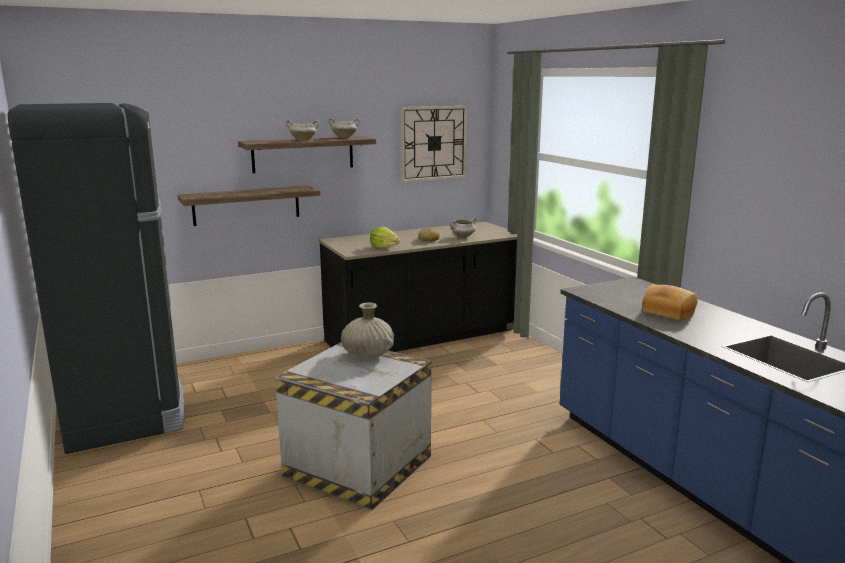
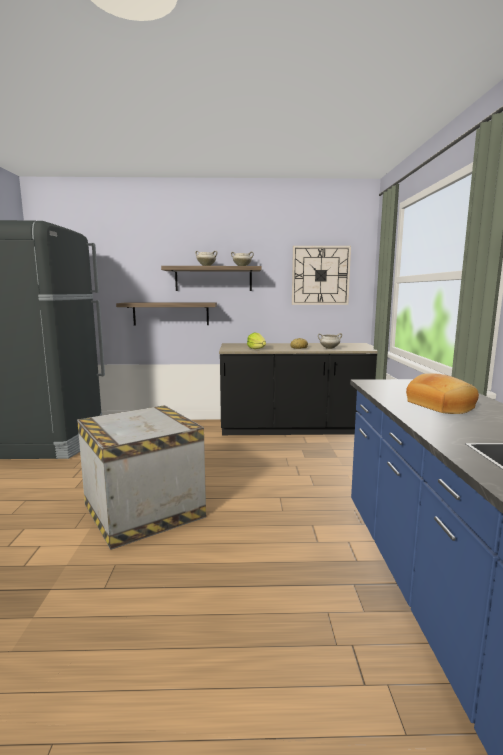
camera: 25 degrees right, 5 degrees down
beige vase [341,303,394,359] -> none

